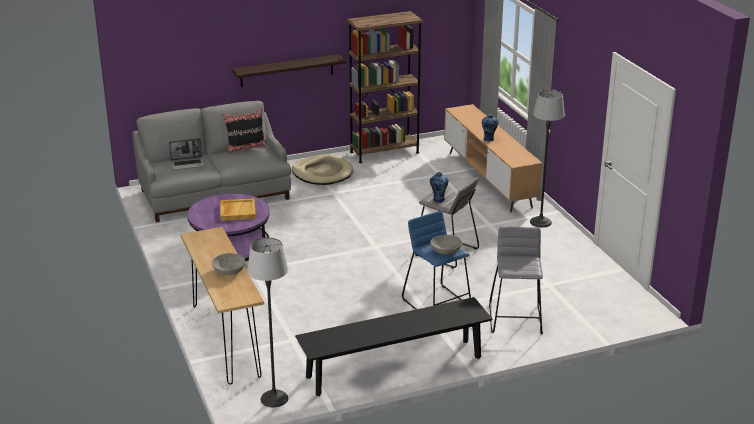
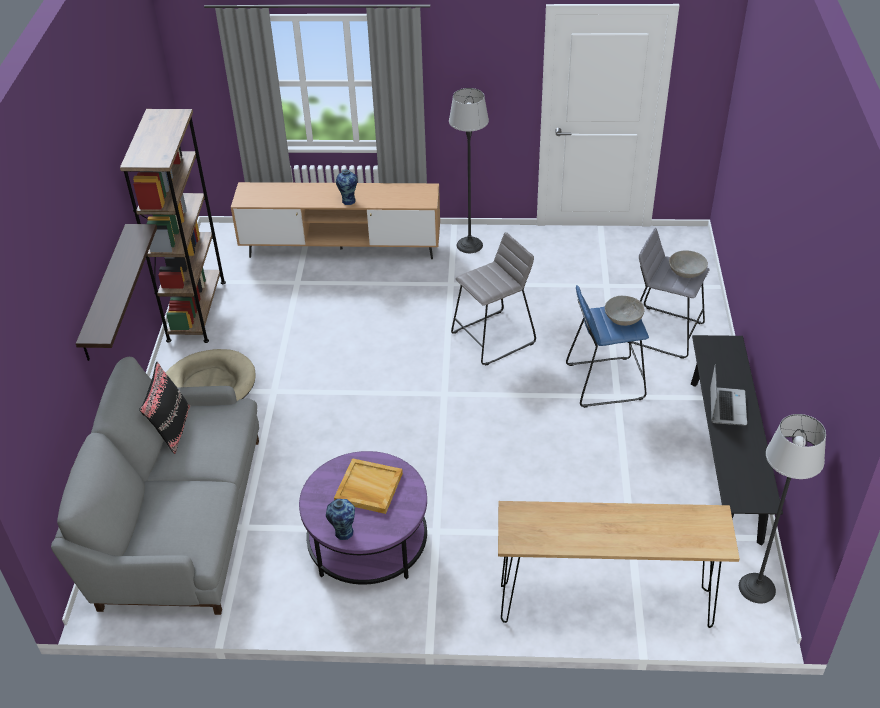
camera: 65 degrees left, 15 degrees up
laptop [169,138,205,170] -> laptop moved to [710,364,747,426]
grey bowl [212,253,245,275] -> grey bowl moved to [669,250,708,278]
vase [430,172,449,203] -> vase moved to [326,499,355,540]

